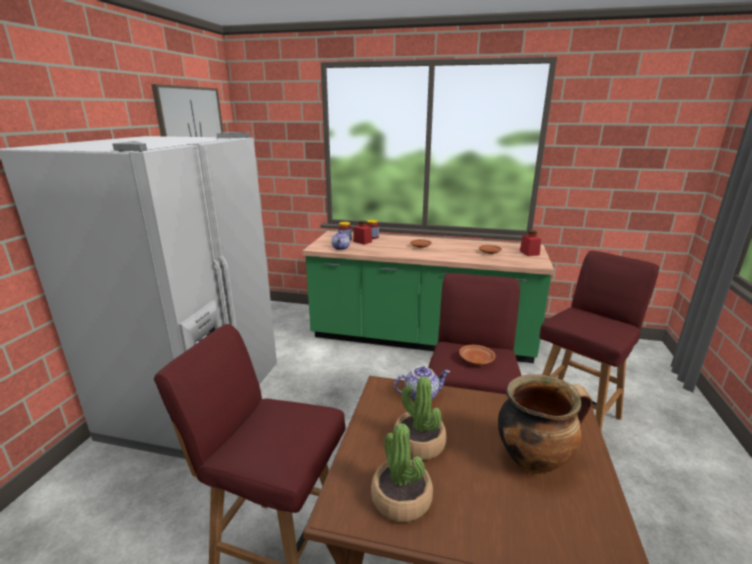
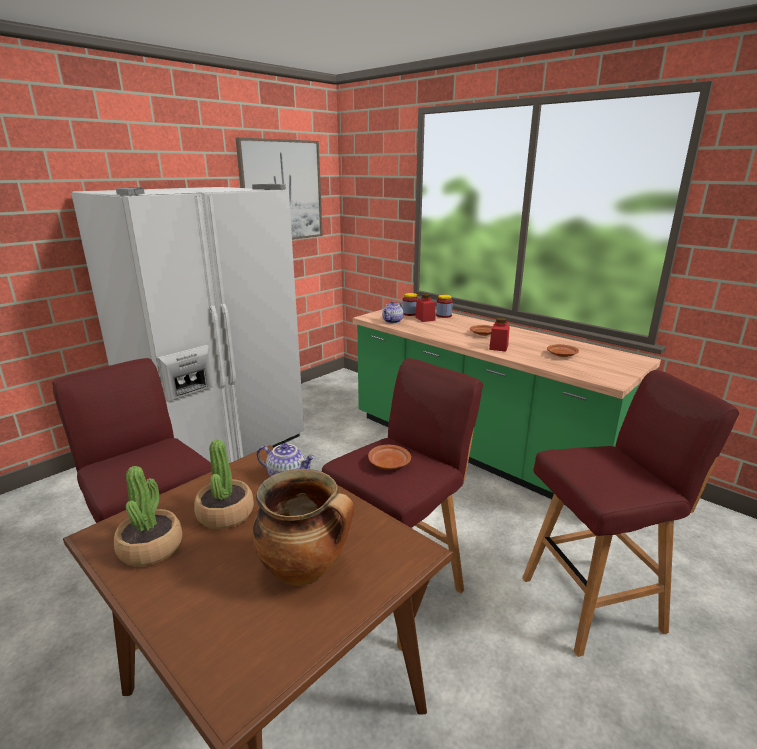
camera: 30 degrees right, 0 degrees up
red jar [520,230,541,256] -> red jar moved to [489,318,510,352]

